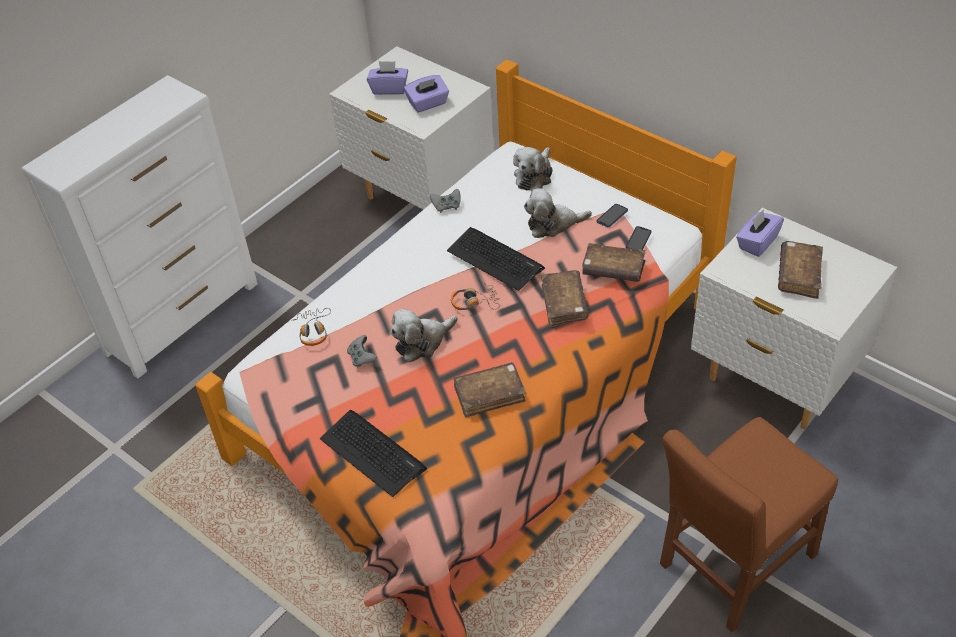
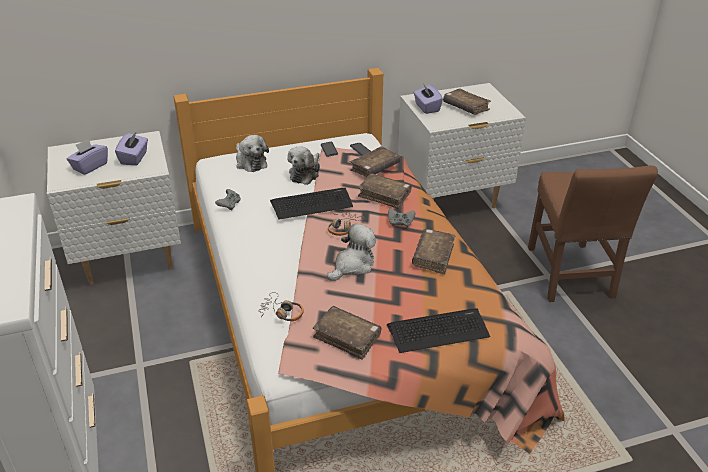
camera: 60 degrees left, 10 degrees down
grey game controller [347,335,377,368] -> grey game controller moved to [388,208,415,228]
plush toy [391,309,458,362] -> plush toy turned 135 degrees counterclockwise [327,223,376,281]
none -> brown book [313,306,381,360]

